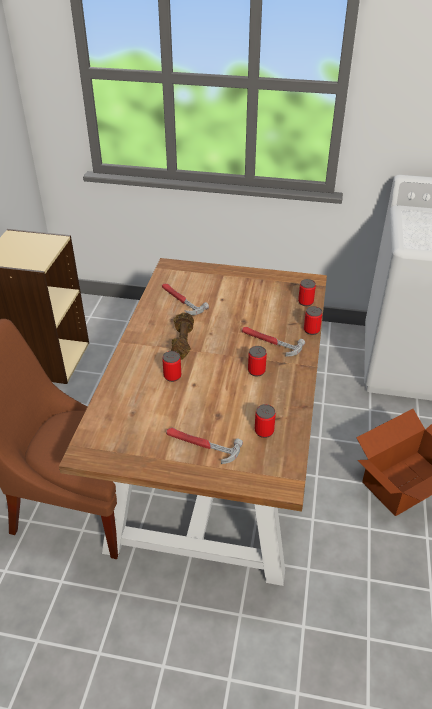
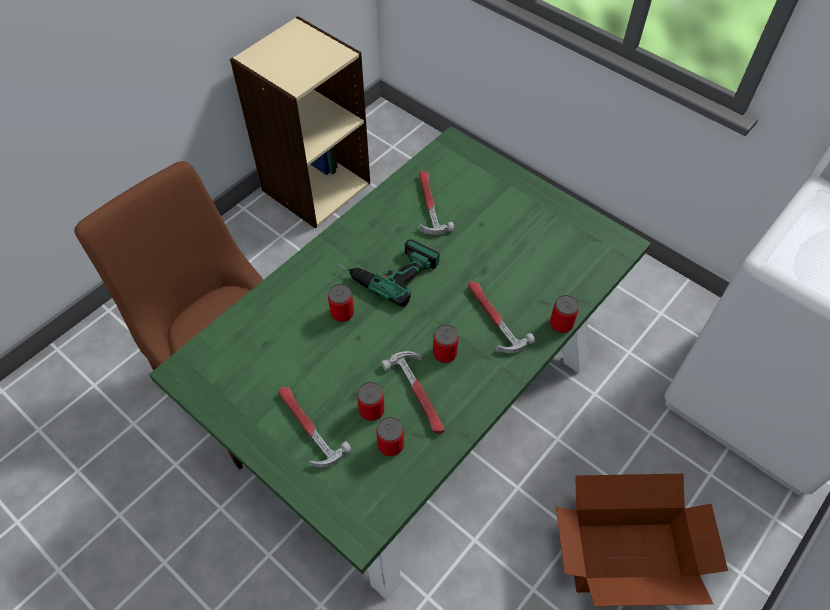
camera: 30 degrees right, 15 degrees up
brown dining table [59,258,327,586] -> green dining table [149,126,651,600]
brown dumbbell [171,313,194,360] -> power drill [337,239,440,307]
can [298,279,316,306] -> can moved to [357,382,384,421]
none -> hammer [381,351,445,434]

